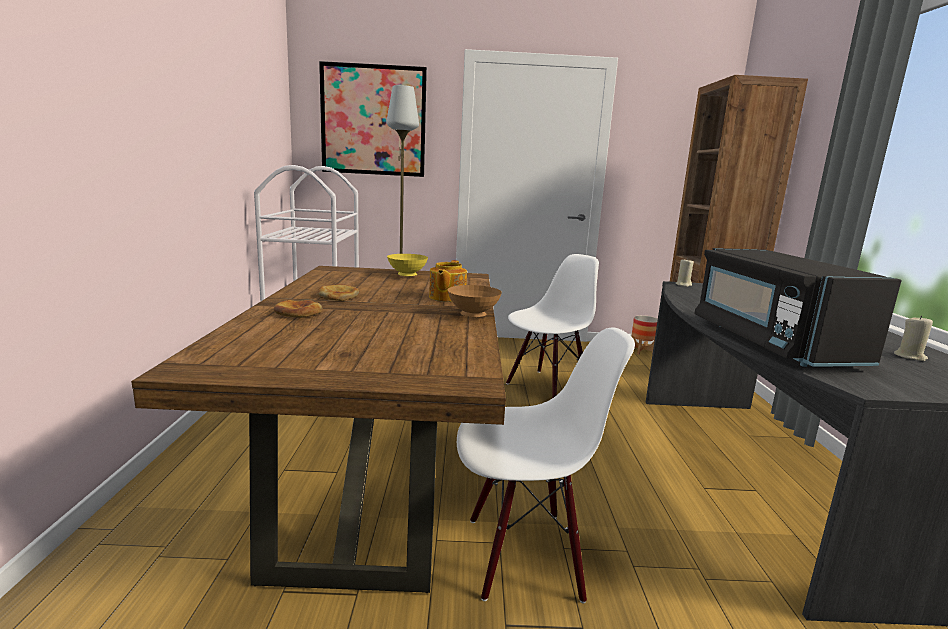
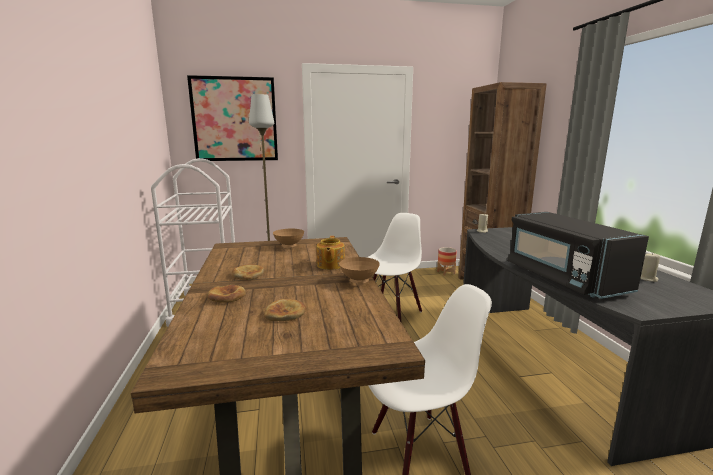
camera: 10 degrees left, 0 degrees up
yellow bowl [387,254,428,277] -> brown bowl [273,229,304,247]
none -> bread [264,299,306,321]

